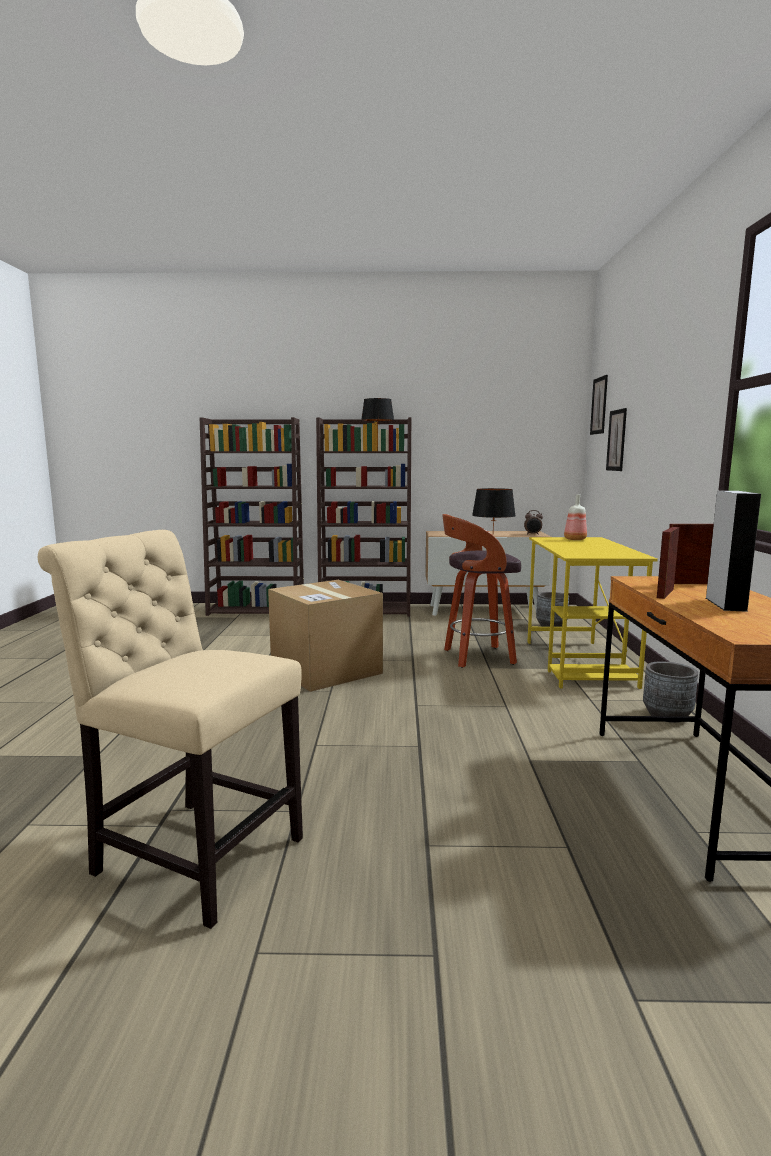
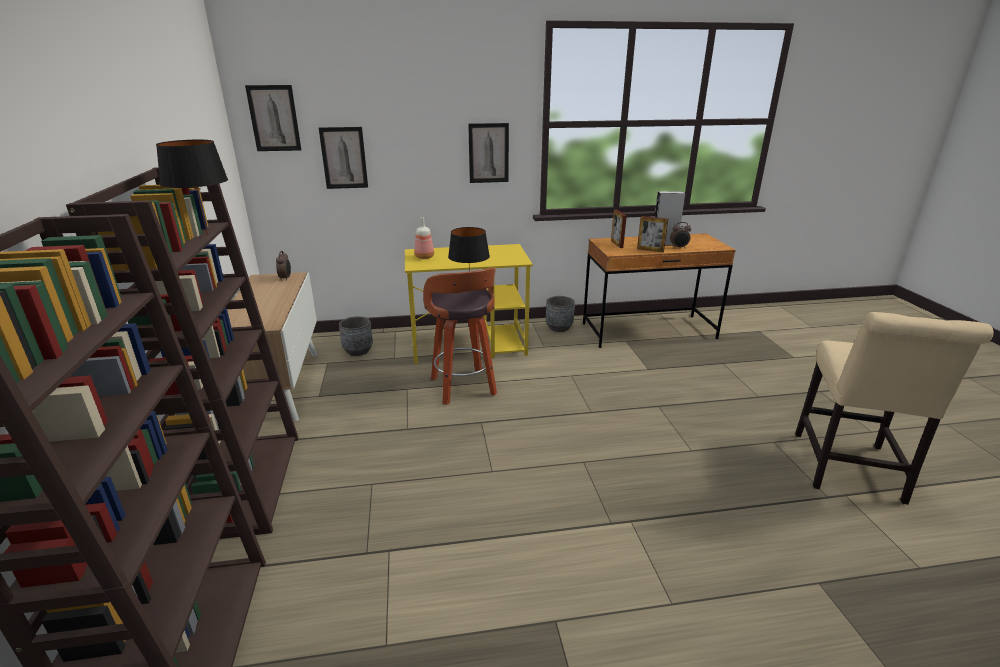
camera: 100 degrees left, 15 degrees up
cardboard box [268,580,383,692] -> none
none -> picture [468,123,509,183]
none -> alarm clock [670,222,691,248]

